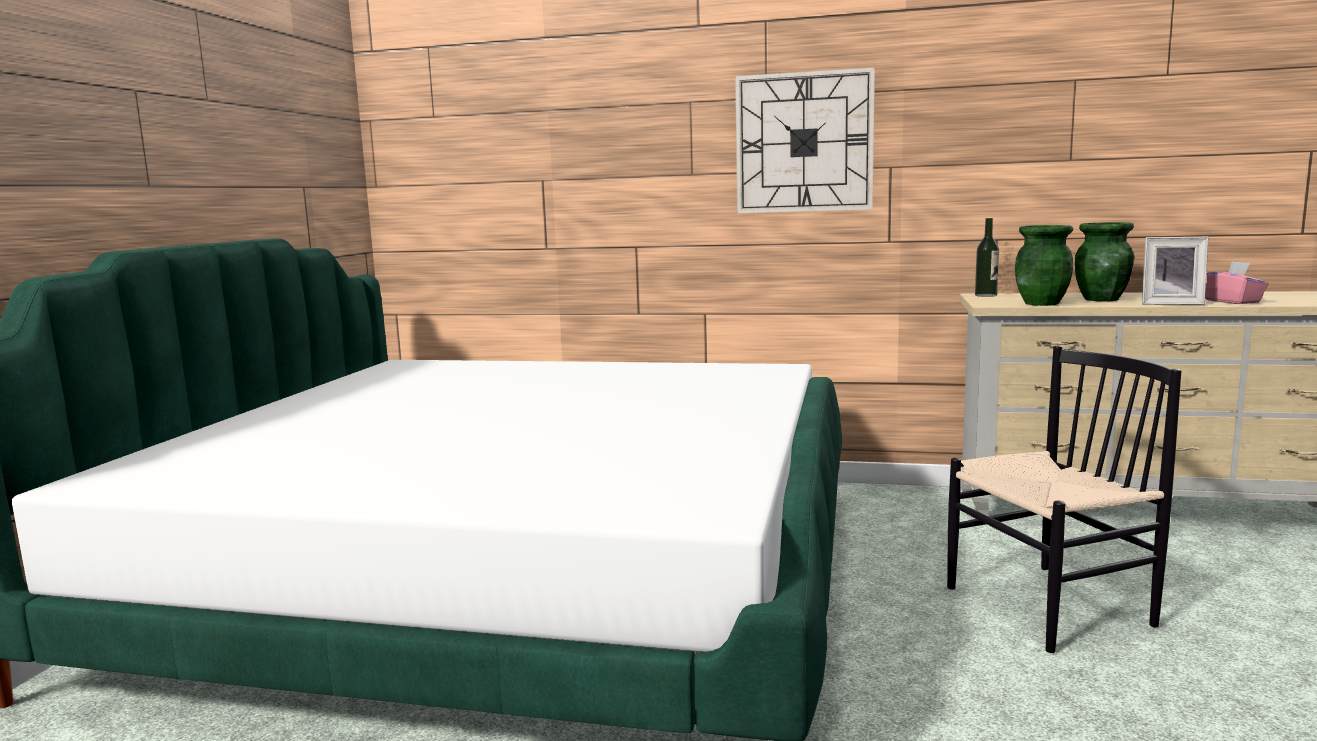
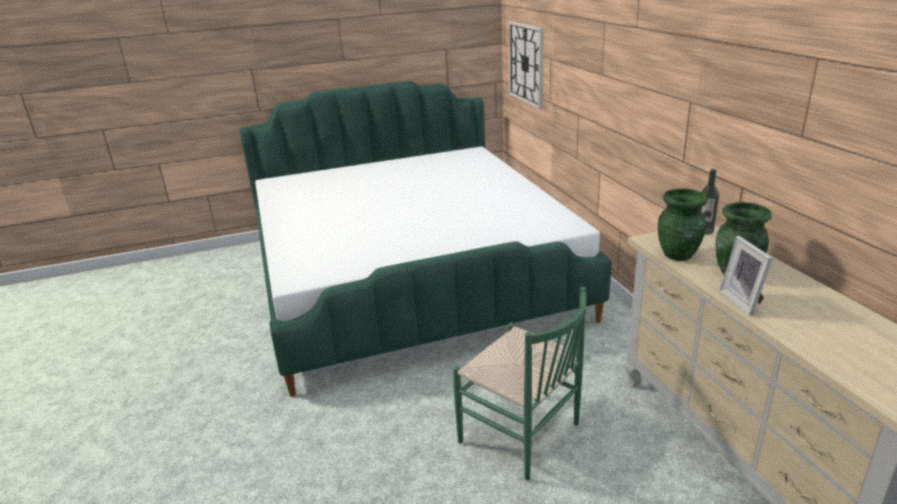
camera: 60 degrees right, 15 degrees up
wall clock [735,67,875,214] -> wall clock moved to [509,21,544,109]
black chair [947,346,1181,653] -> green chair [453,287,587,480]
pink tissue box [1205,261,1269,304] -> none

